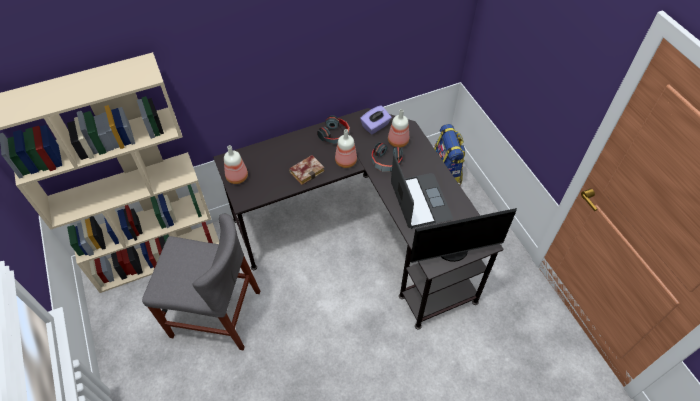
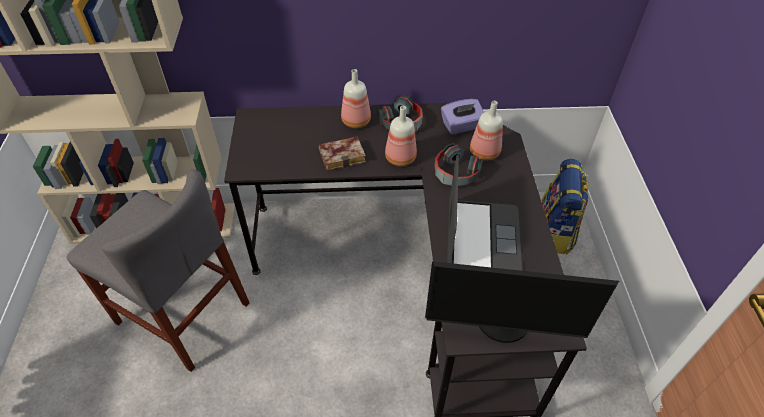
camera: 20 degrees right, 5 degrees down
bottle [224,145,248,184] -> bottle moved to [341,69,371,128]

